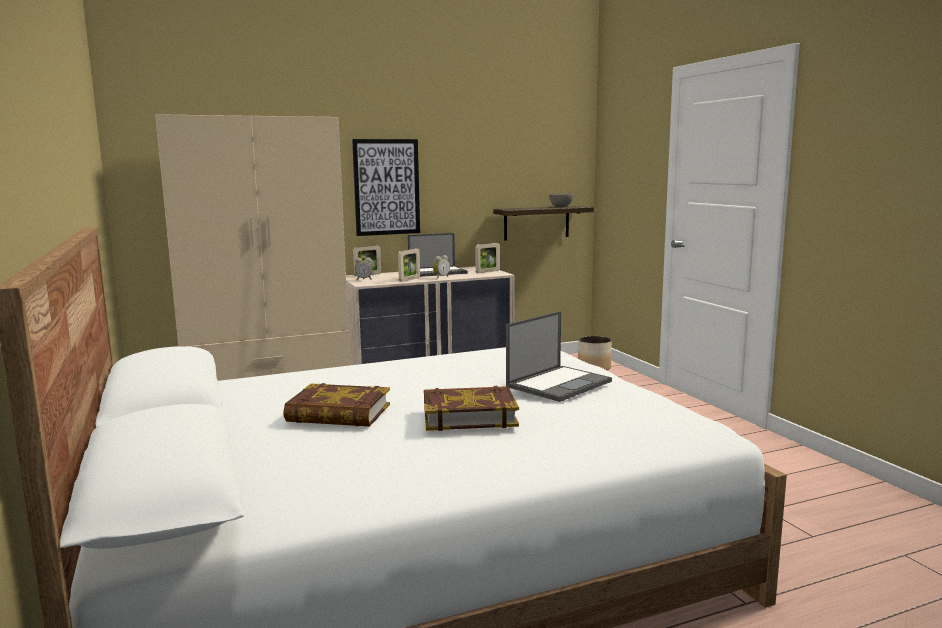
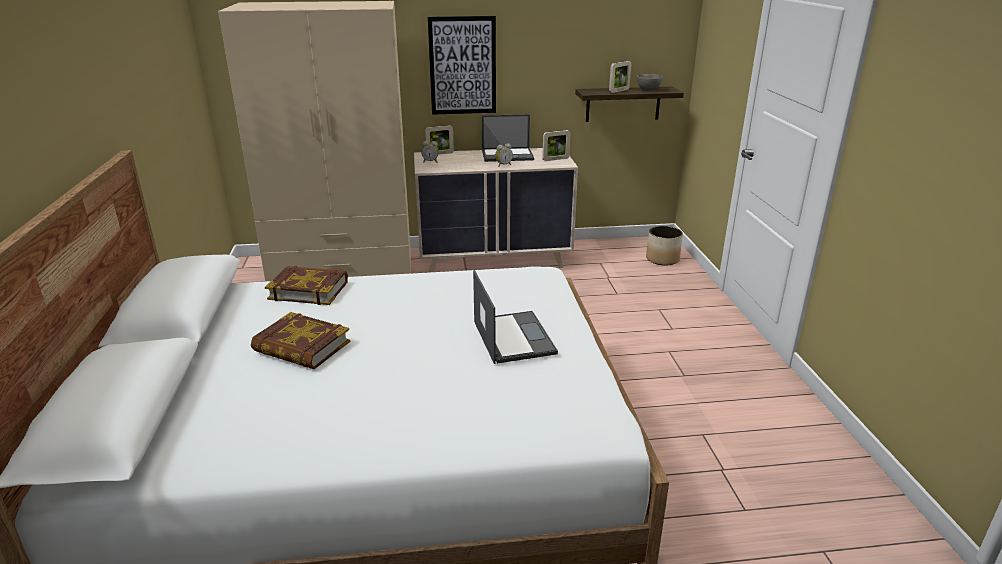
camera: 15 degrees right, 15 degrees up
picture frame [398,249,420,282] -> picture frame moved to [609,61,632,93]
book [424,386,519,431] -> book moved to [265,266,348,305]
laptop [506,311,612,402] -> laptop turned 75 degrees counterclockwise [473,270,558,364]

